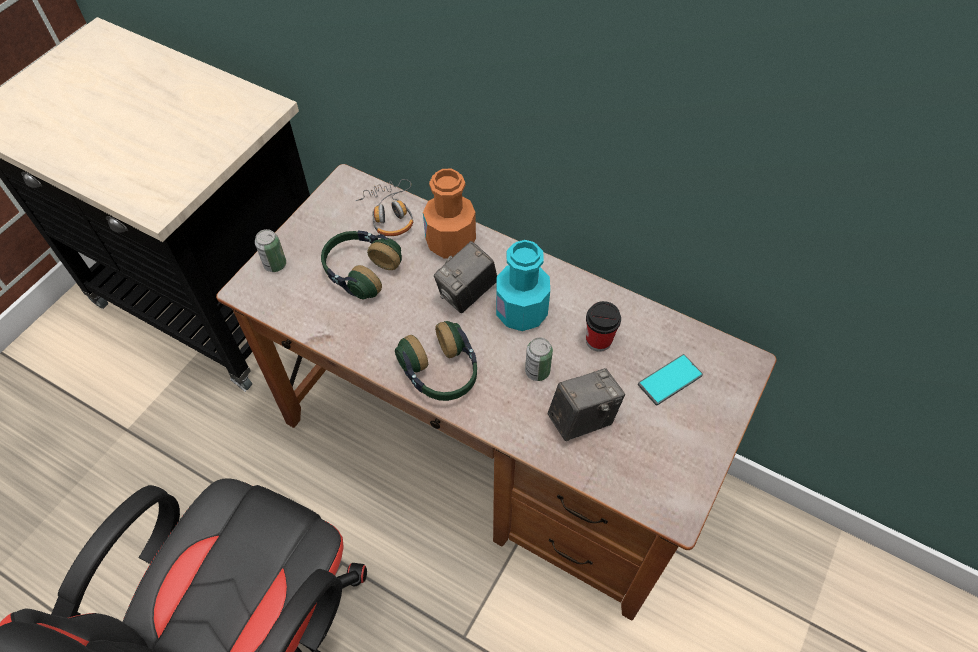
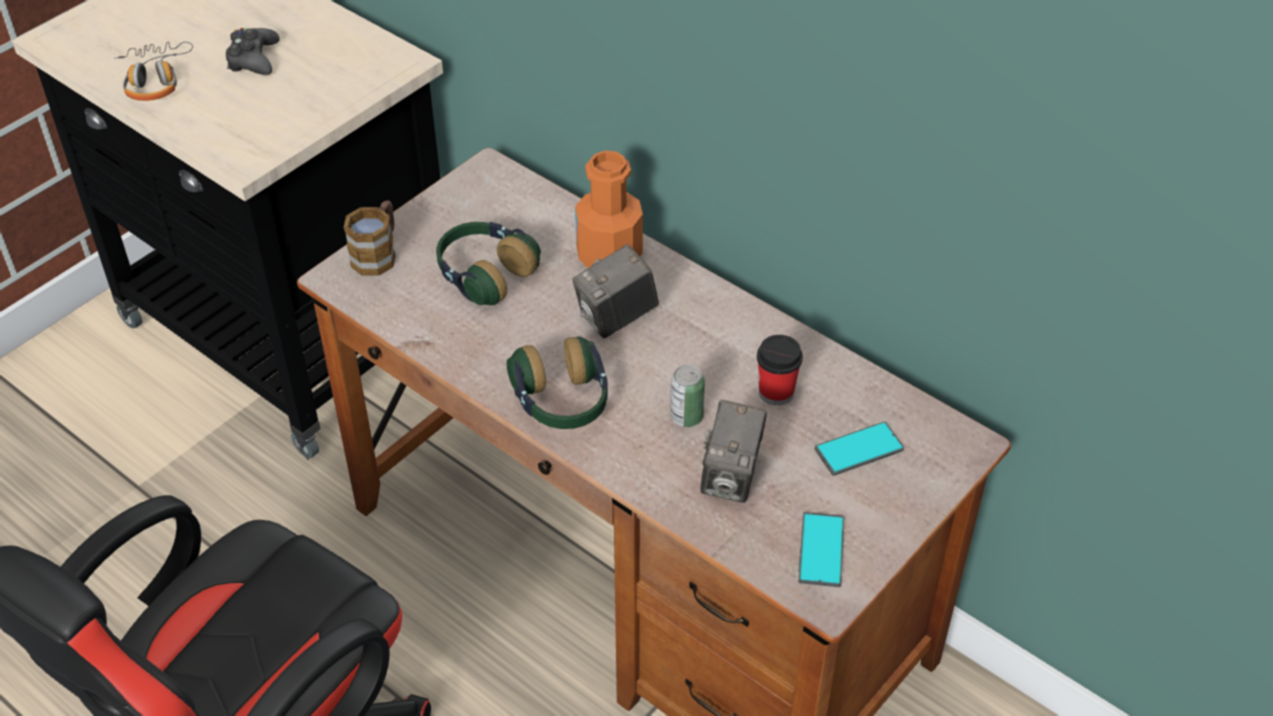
camera: 10 degrees right, 10 degrees down
can [255,229,286,272] -> mug [344,200,396,276]
headphones [355,179,413,236] -> headphones moved to [114,42,193,101]
turquoise bottle [496,240,550,331] -> none
camera [548,368,625,442] -> camera turned 120 degrees clockwise [700,400,767,503]
none -> black game controller [226,28,280,75]
none -> phone [798,512,844,587]

